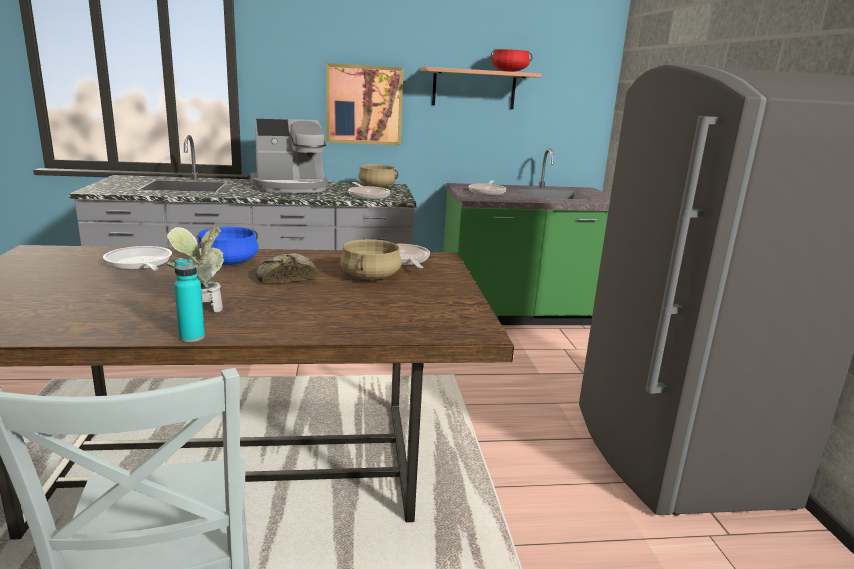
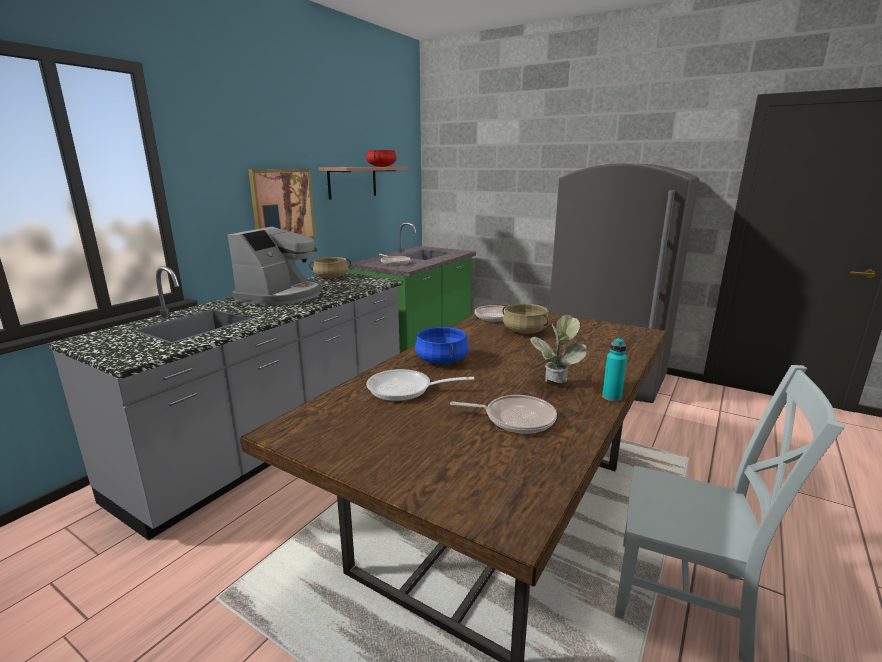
camera: 50 degrees left, 0 degrees up
bread [256,253,318,283] -> none
frying pan [348,182,390,199] -> frying pan moved to [450,395,557,434]

